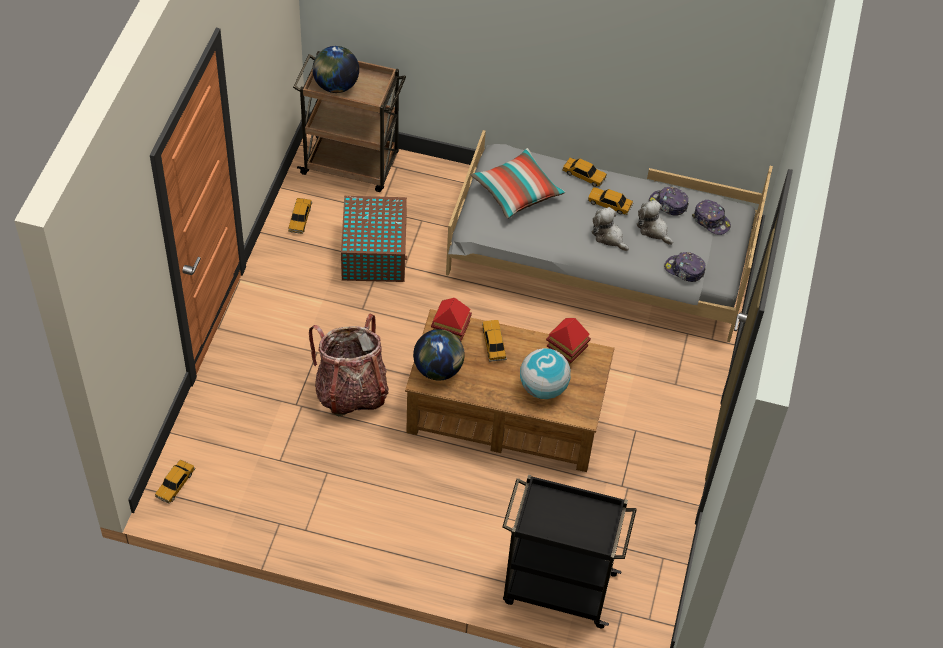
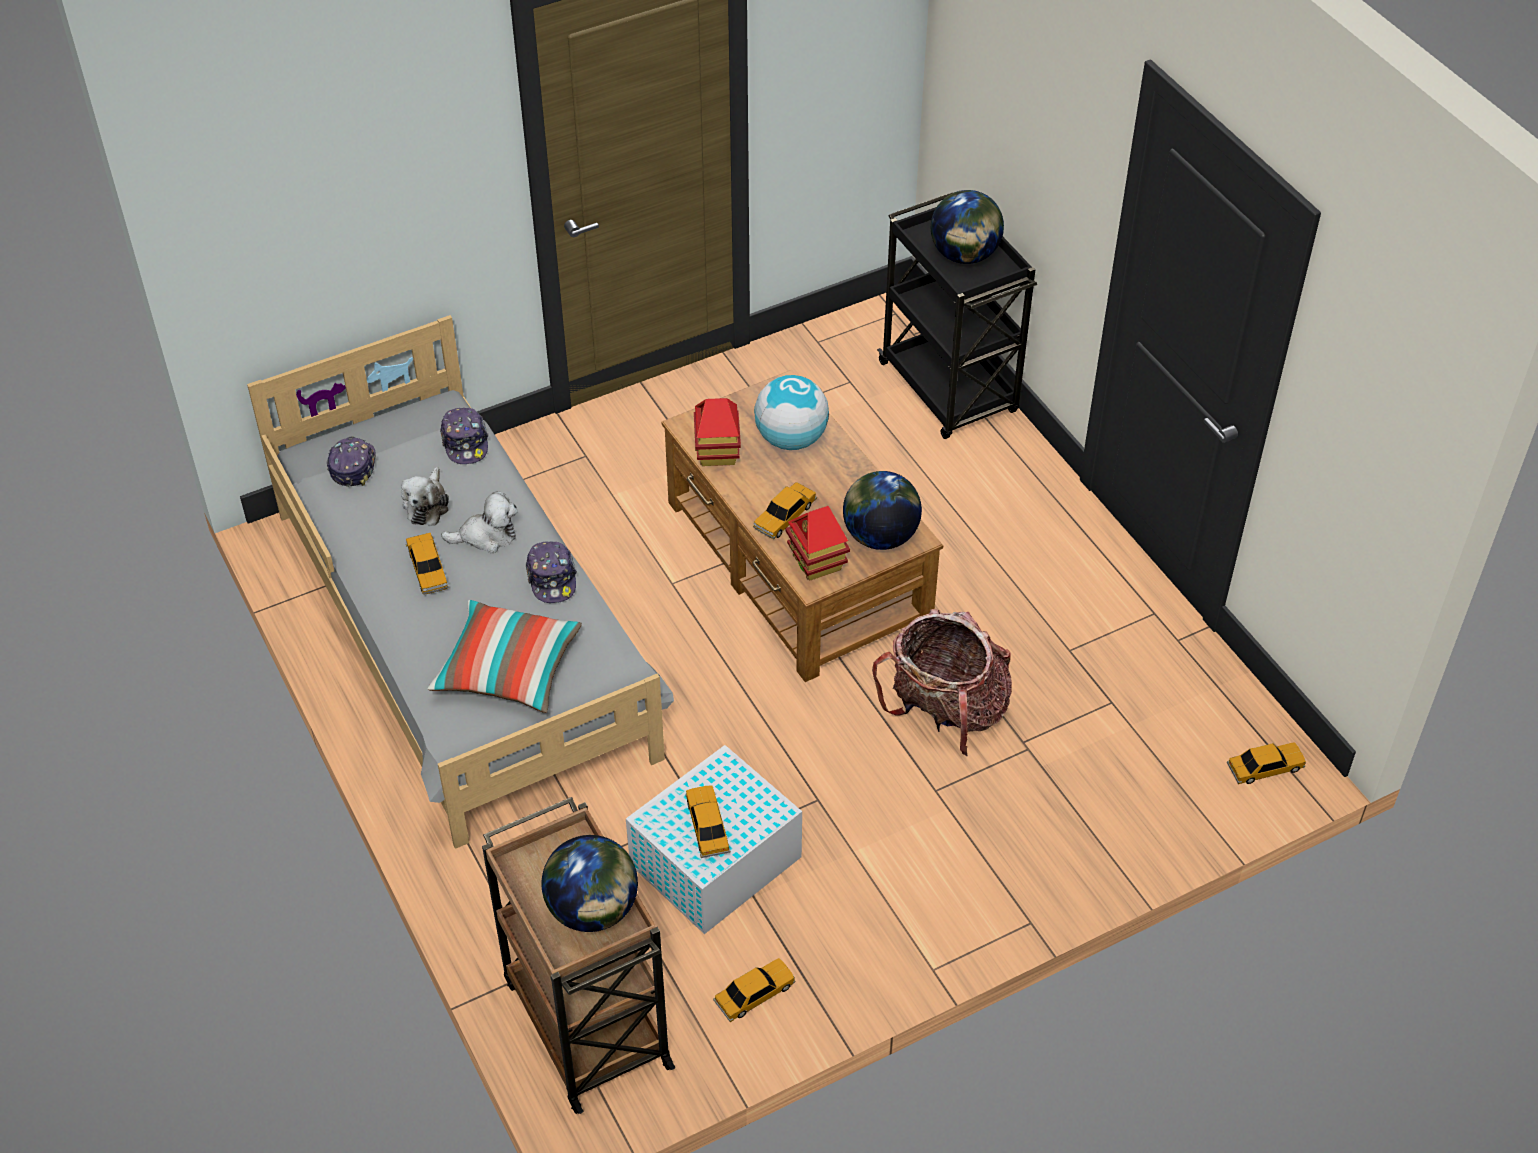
camera: 130 degrees left, 5 degrees down
brown storage box [341,196,407,282] -> white storage box [626,745,802,934]
toy car [562,157,607,187] -> toy car moved to [686,785,731,858]
plush toy [591,207,629,251] -> plush toy turned 105 degrees counterclockwise [441,491,518,553]
cap [649,187,689,216] -> cap moved to [526,541,577,603]
none -> globe [931,190,1004,264]

